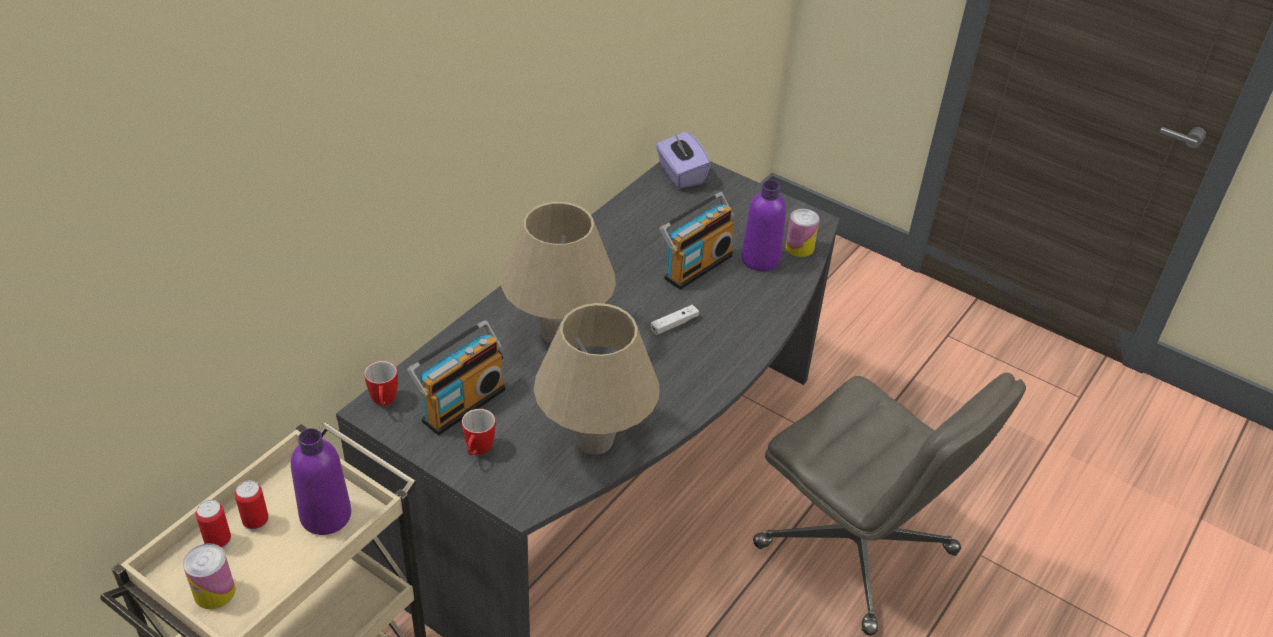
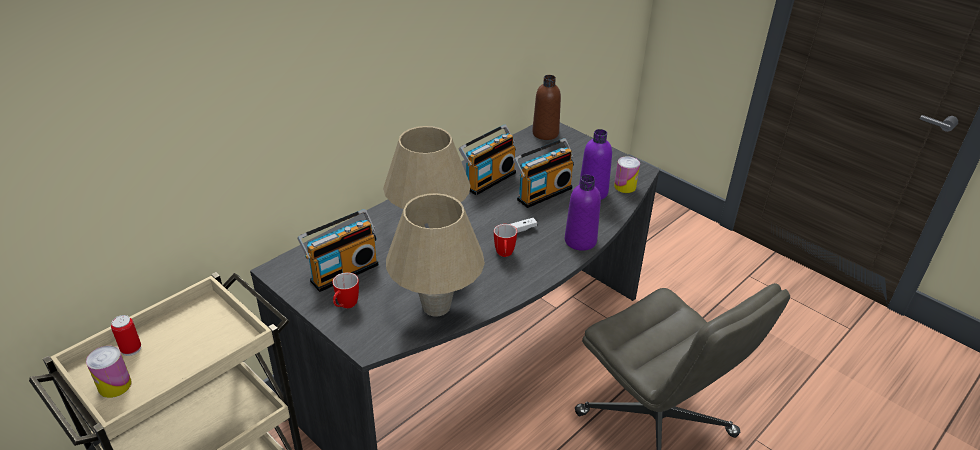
camera: 10 degrees right, 5 degrees down
can [235,480,269,531] -> none
purple bottle [291,428,351,535] -> purple bottle moved to [565,175,601,251]
mug [364,361,398,406] -> mug moved to [494,224,517,257]
purple tissue box [656,131,711,189] -> brown bottle [532,75,561,140]
none -> radio [459,125,516,195]

